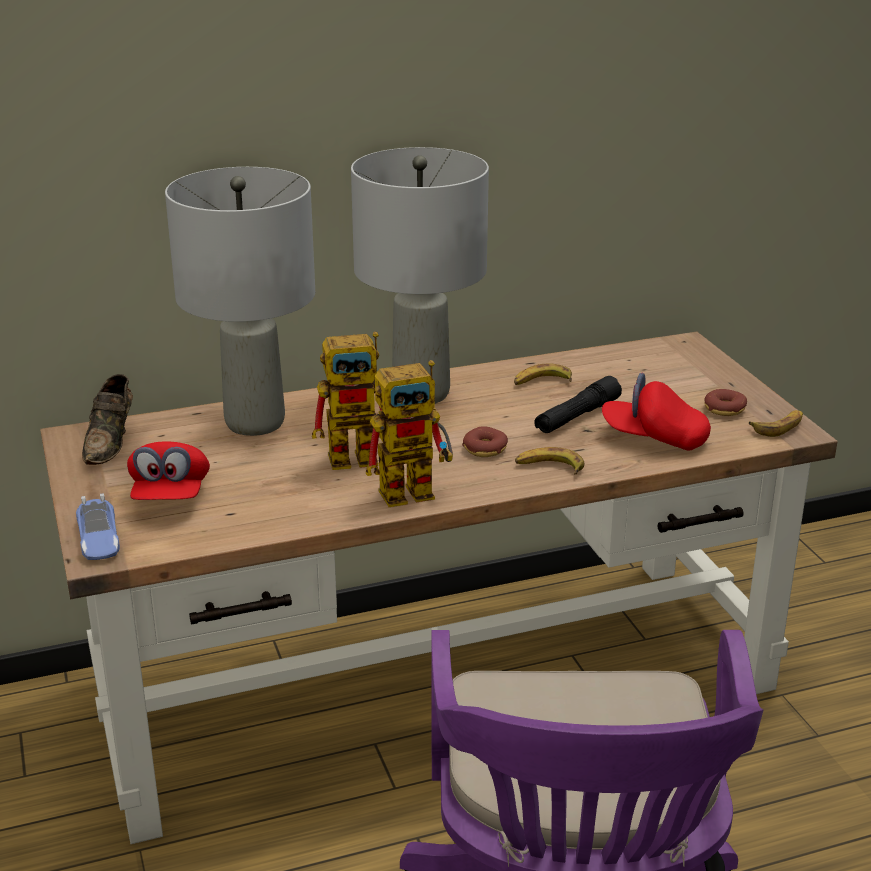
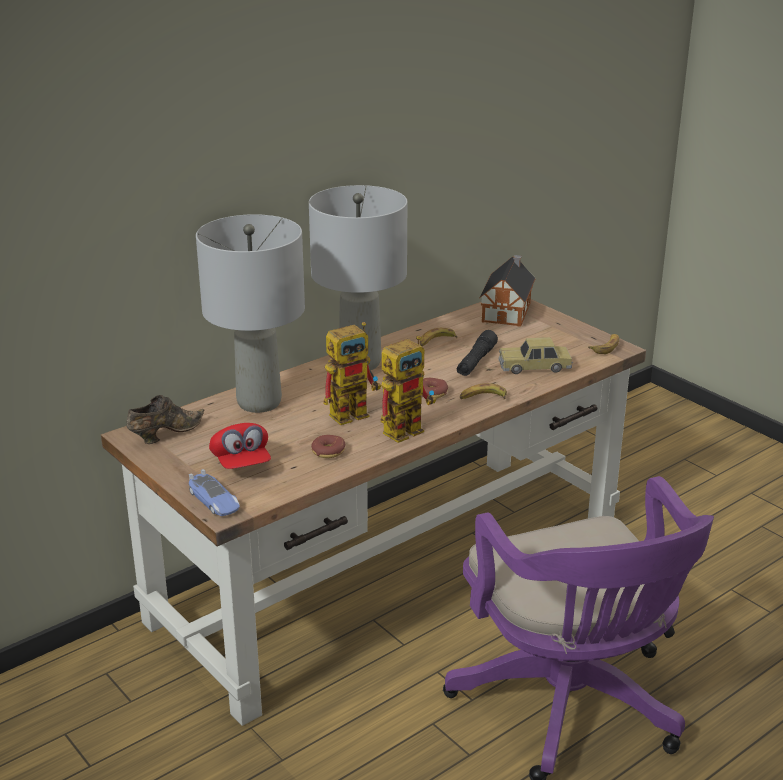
camera: 20 degrees left, 0 degrees up
brown shoe [82,374,133,465] -> brown shoe turned 120 degrees counterclockwise [127,395,205,444]
red cap [602,373,711,450] -> toy car [498,337,573,374]
donut [704,389,747,416] -> donut moved to [311,435,345,458]
none -> toy house [479,255,536,327]

